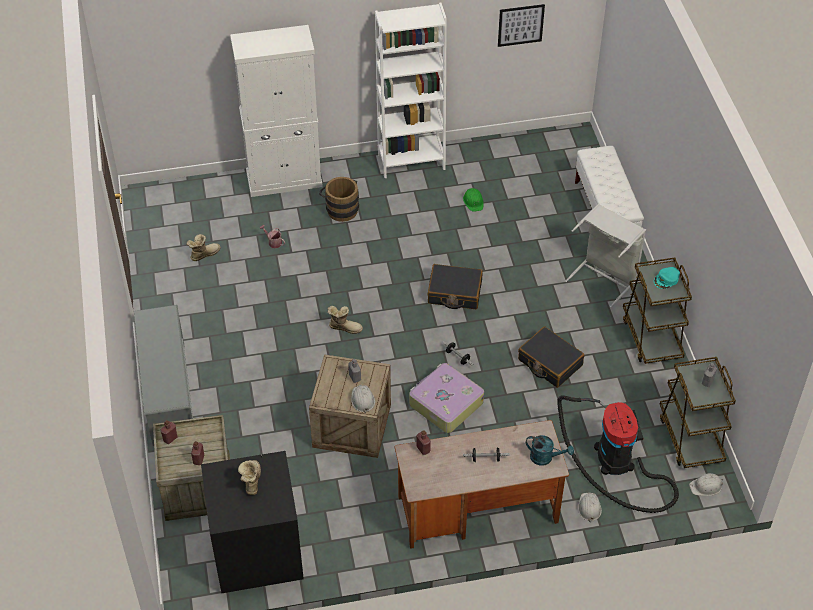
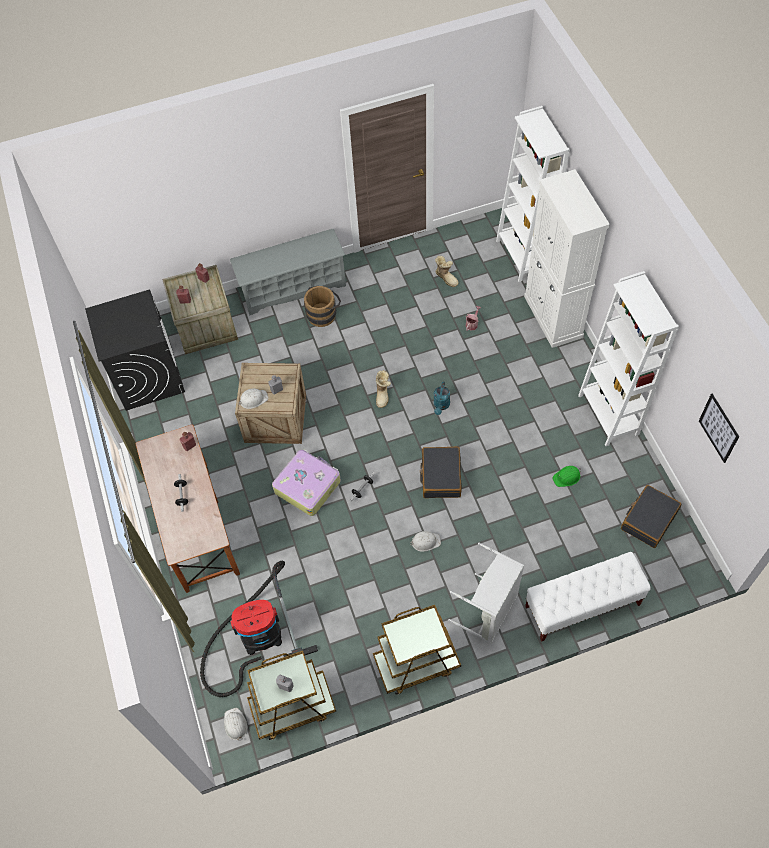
camera: 85 degrees right, 10 degrees up
boot [238,460,261,495] -> none
brown bucket [319,177,359,222] -> brown bucket moved to [304,286,341,327]
black suitcase [518,326,584,388] -> black suitcase moved to [621,485,682,548]
turquoise watering can [526,435,574,466] -> turquoise watering can moved to [434,382,450,415]
white hard hat [578,493,602,522] -> white hard hat moved to [410,531,441,552]
turquoise cap [654,267,680,289] -> none
none -> white bookcase [496,106,570,282]

